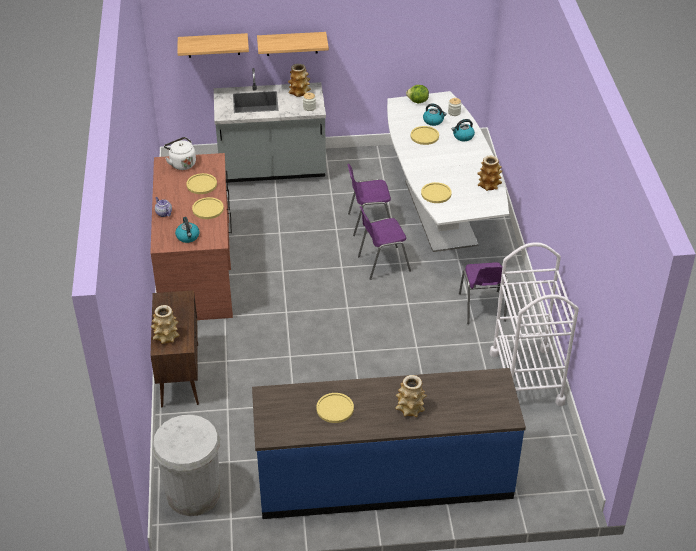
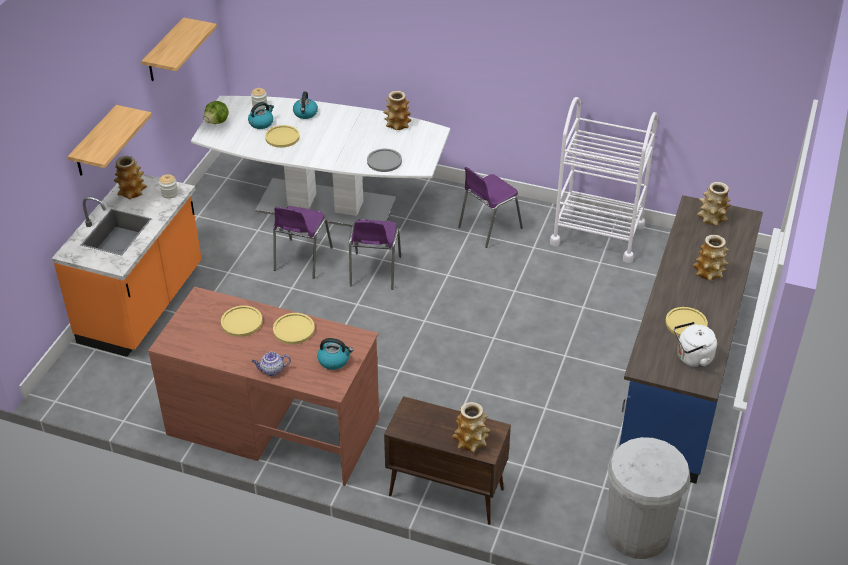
camera: 65 degrees left, 0 degrees up
white kettle [164,137,196,170] -> white kettle moved to [674,322,717,367]
shelf [177,33,249,58] -> shelf moved to [142,17,217,81]
grey counter [214,68,326,183] -> orange counter [52,174,202,357]
yellow plate [421,182,451,203] -> grey plate [367,149,402,172]
purple chair [459,262,508,324] -> purple chair turned 120 degrees clockwise [458,167,523,248]
none -> vase [697,182,730,226]

